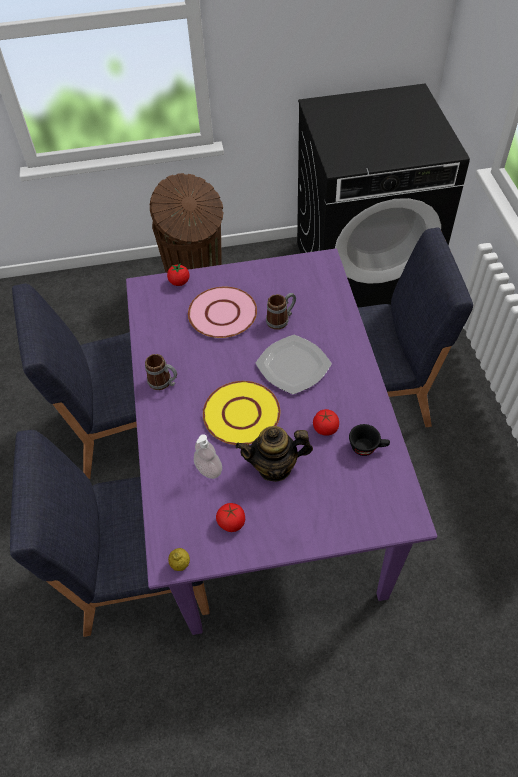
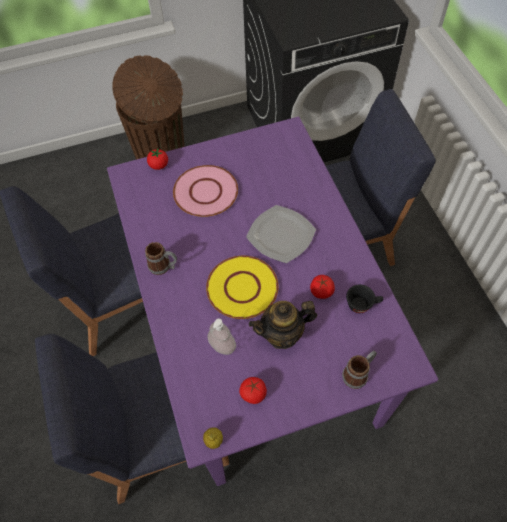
camera: 10 degrees left, 5 degrees up
mug [266,293,296,330] -> mug moved to [342,351,377,389]

